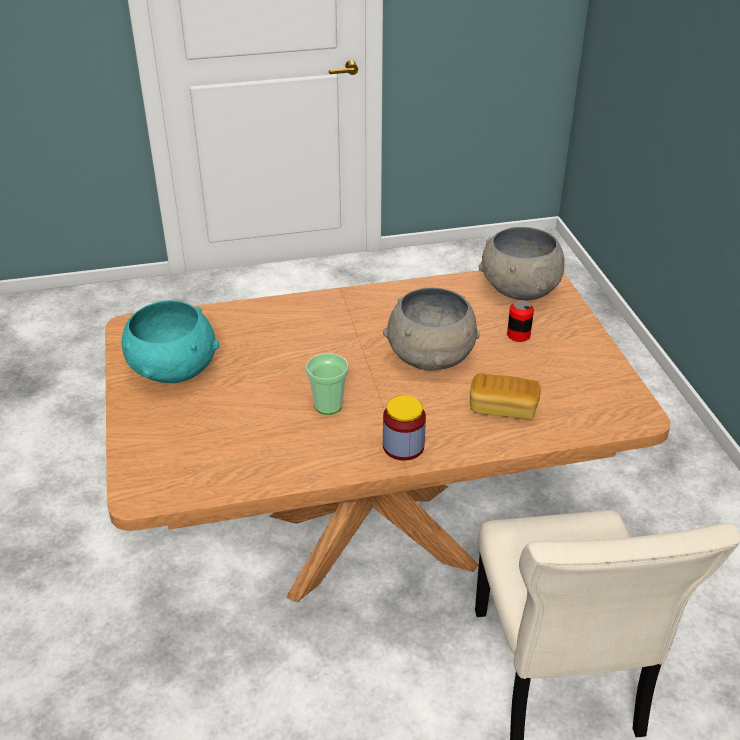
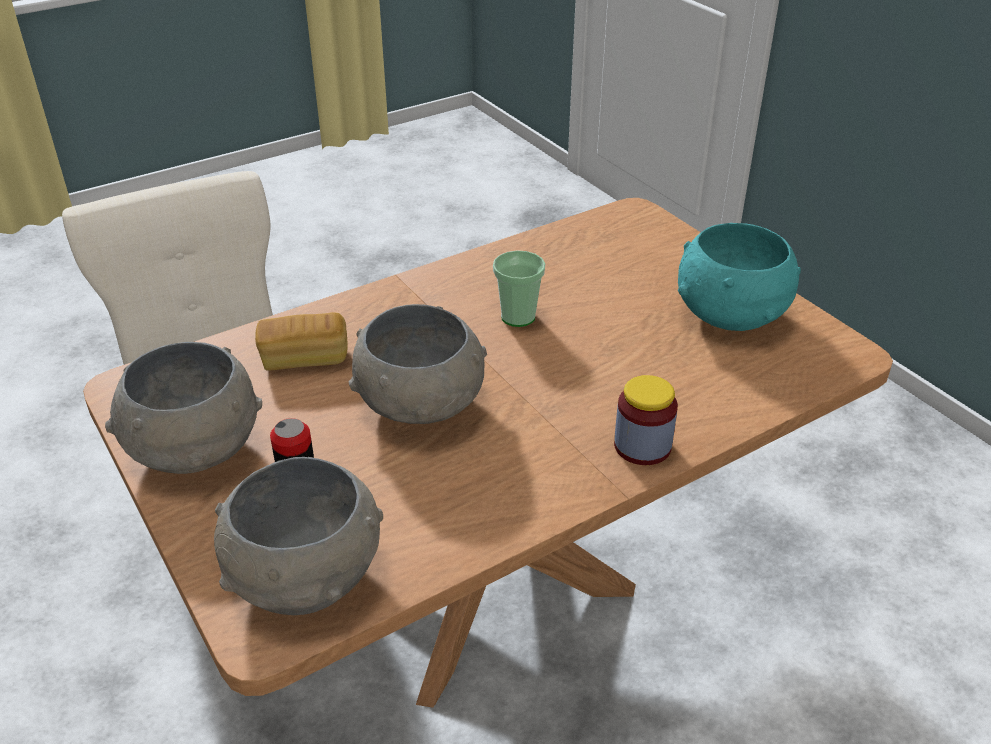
camera: 160 degrees right, 0 degrees up
jar [383,395,426,461] -> jar moved to [614,375,678,465]
none -> grey bowl [105,342,262,474]

